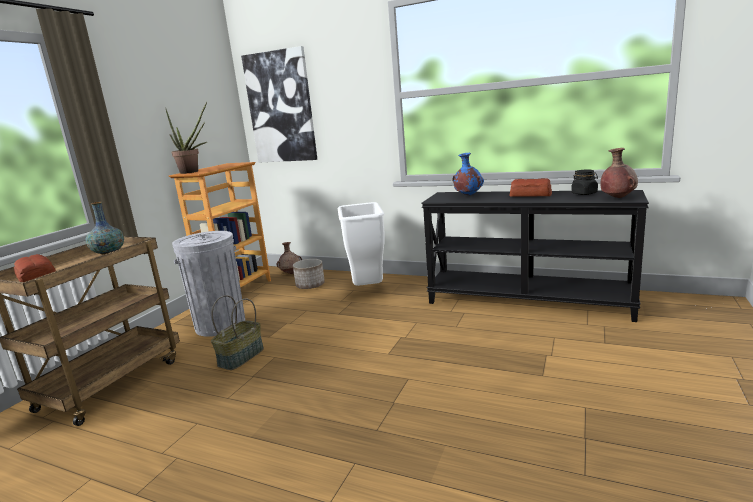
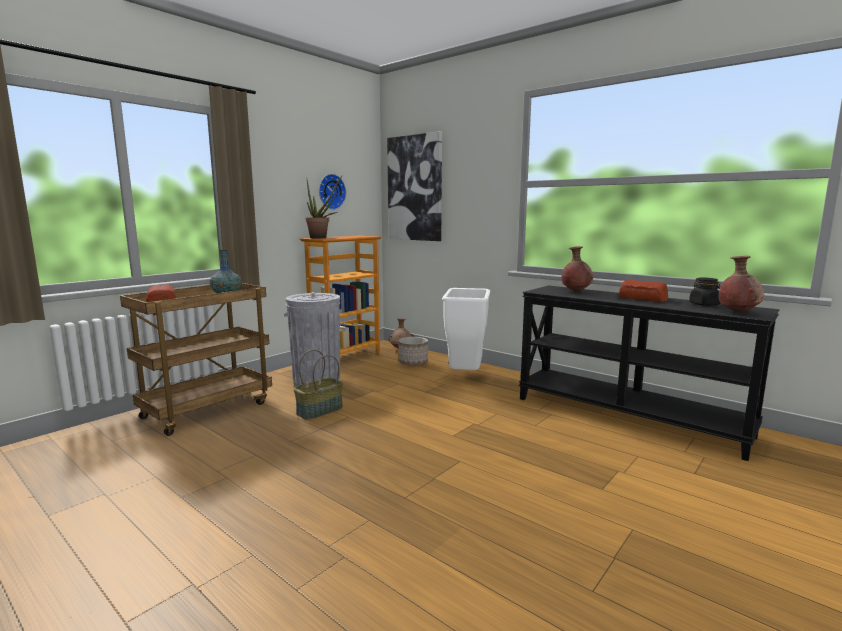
camera: 15 degrees right, 5 degrees down
blue vase [452,153,484,195] -> brown vase [562,246,593,292]
none -> wall clock [319,174,346,210]

